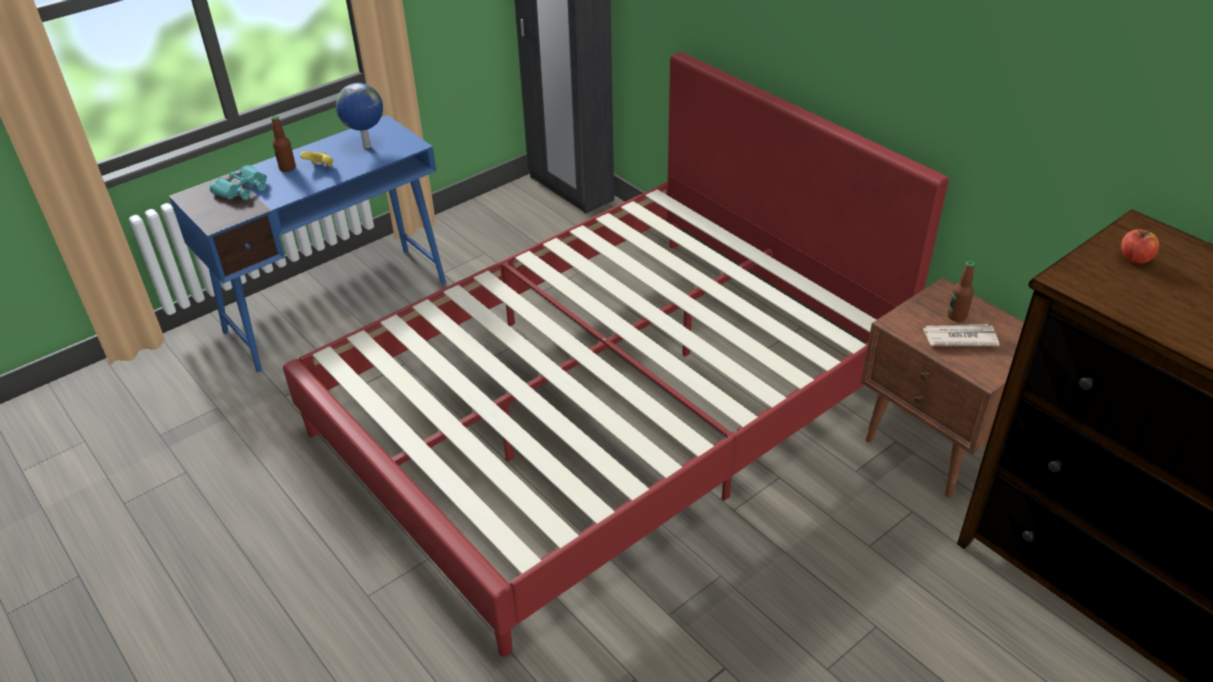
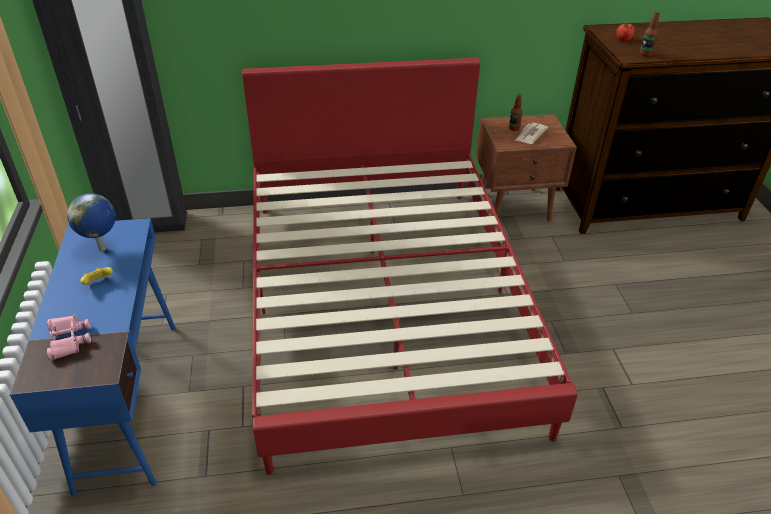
camera: 60 degrees left, 0 degrees up
turquoise binoculars [210,165,267,200] -> pink binoculars [47,315,91,360]
bottle [271,115,296,172] -> bottle moved to [640,10,660,56]

